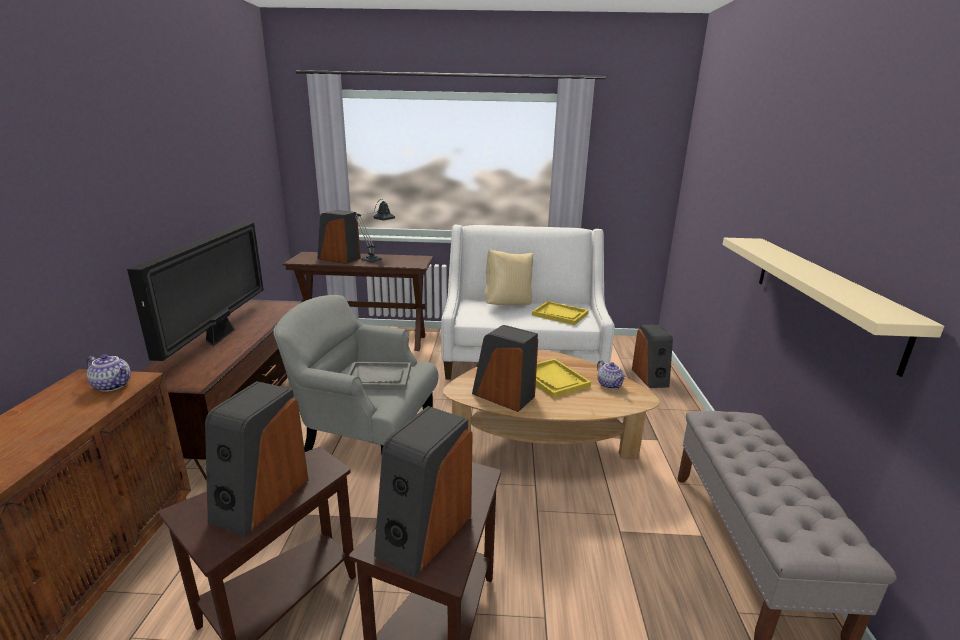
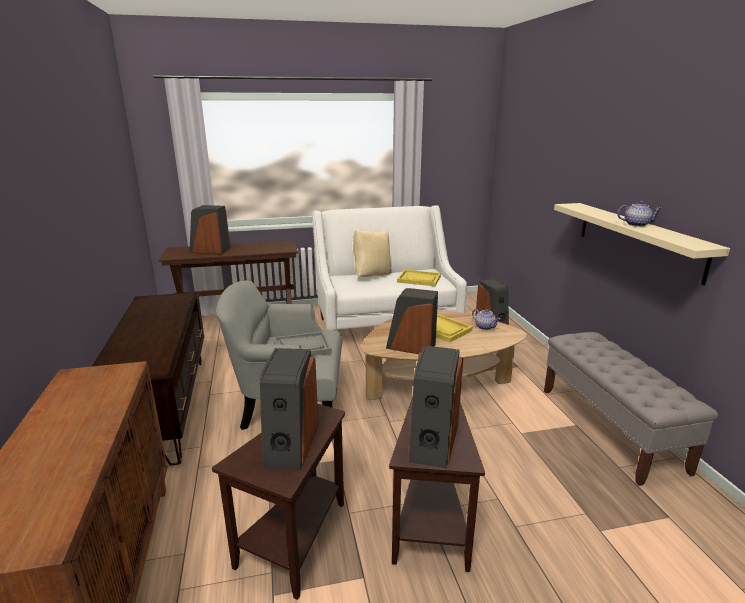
camera: 15 degrees left, 0 degrees up
teapot [87,354,131,392] -> teapot moved to [617,201,661,227]
television [127,223,264,361] -> none
table lamp [354,199,395,263] -> none

